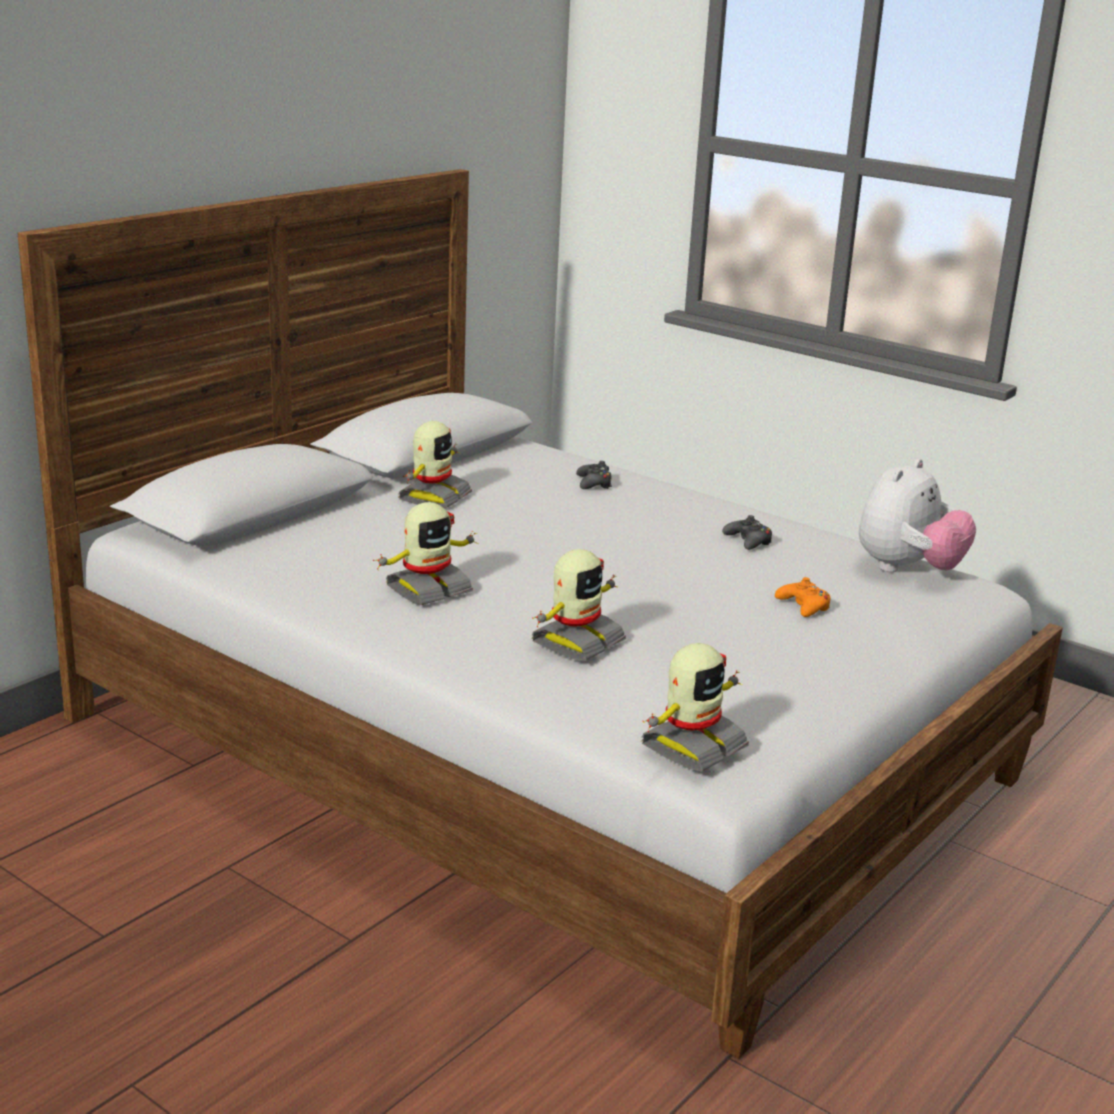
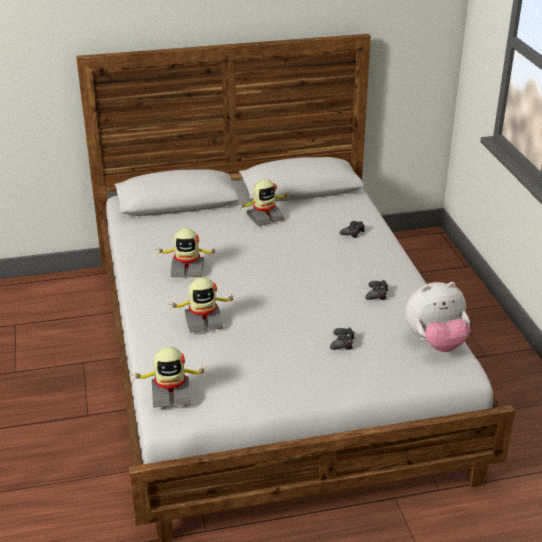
camera: 40 degrees right, 10 degrees up
orange game controller [775,577,831,617] -> black game controller [330,328,355,350]

